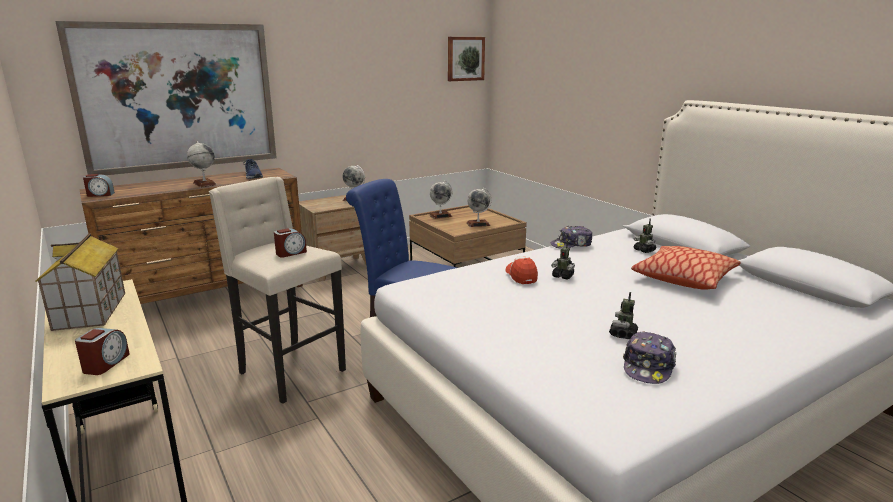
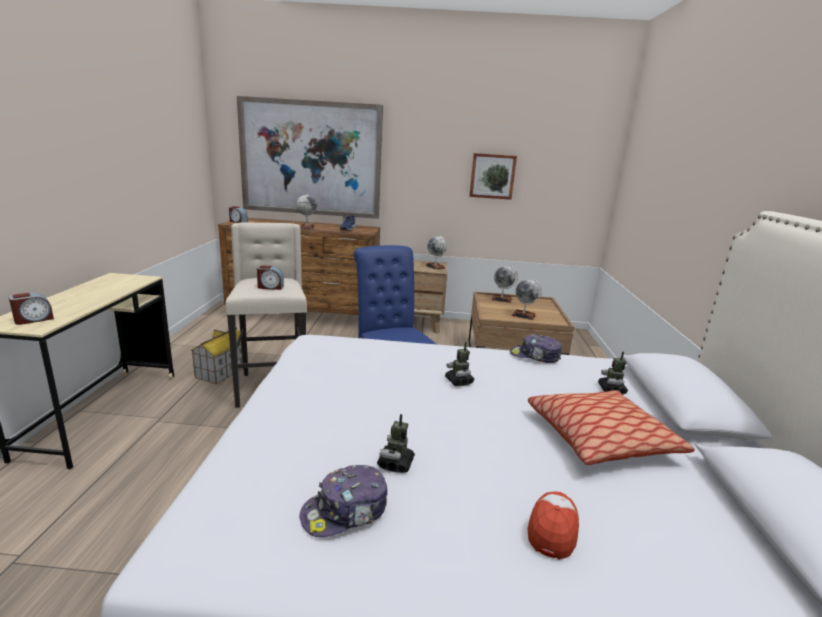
camera: 35 degrees right, 0 degrees up
toy house [35,233,125,331] -> toy house moved to [191,327,243,384]
picture [448,37,485,81] -> picture moved to [469,153,517,200]
cap [505,256,538,284] -> cap moved to [528,491,579,560]
toy robot [609,292,638,339] -> toy robot turned 45 degrees counterclockwise [377,414,415,473]

